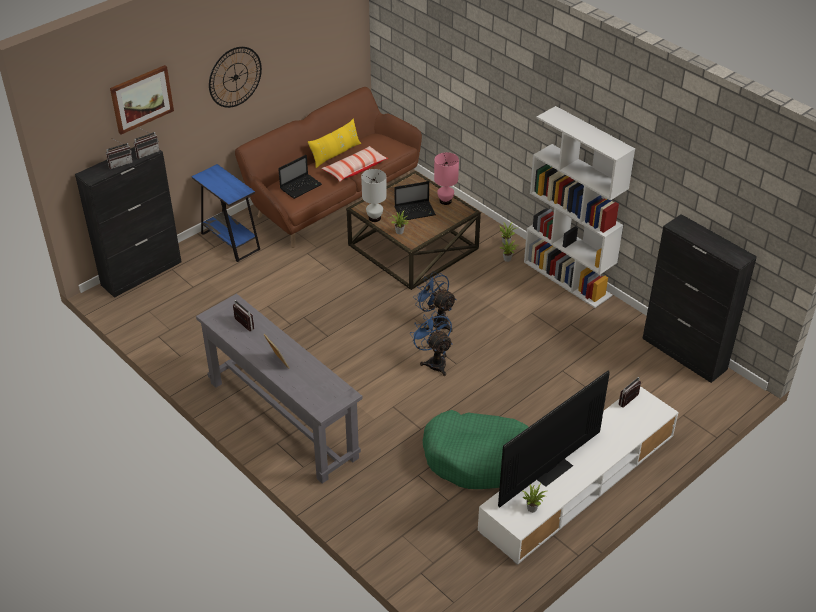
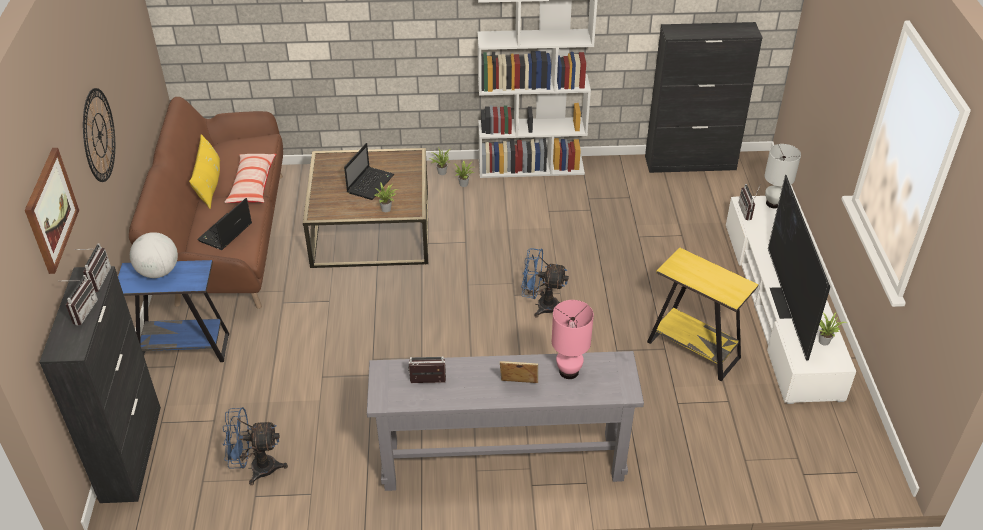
camera: 50 degrees left, 0 degrees up
laptop [278,155,322,199] -> laptop turned 150 degrees counterclockwise [197,198,252,250]
white table lamp [361,169,387,222] -> white table lamp moved to [764,144,801,209]
blue fan [413,271,457,332] -> blue fan moved to [222,407,288,485]
green dog bed [423,410,528,489] -> yellow side table [647,248,759,381]
pink table lamp [434,152,459,205] -> pink table lamp moved to [552,300,594,379]
none -> globe [130,232,178,278]

